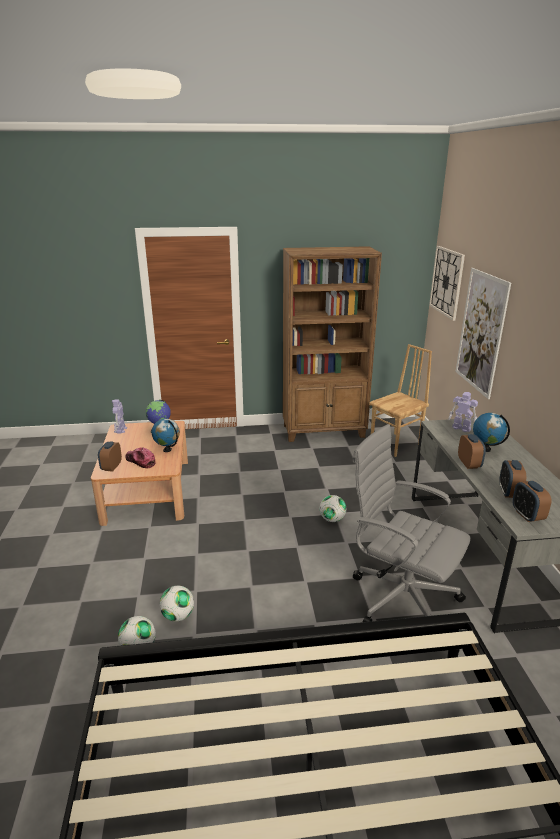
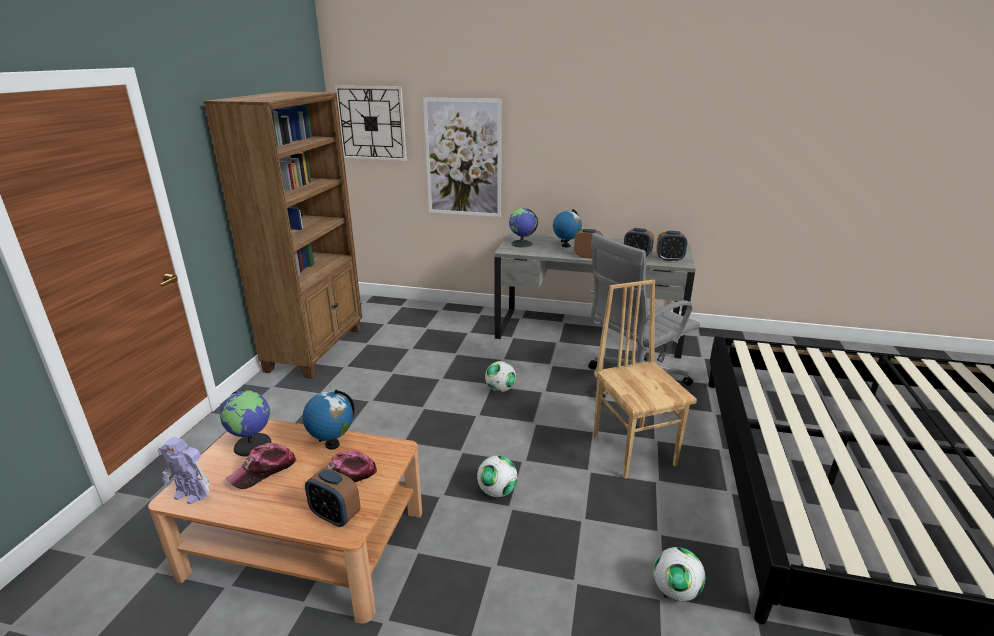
camera: 70 degrees left, 0 degrees up
football [160,586,194,622] -> football moved to [477,456,517,497]
brown chair [369,344,432,457] -> brown chair moved to [593,279,697,479]
toy robot [448,392,478,432] -> globe [509,208,538,248]
none -> cap [226,443,296,489]

